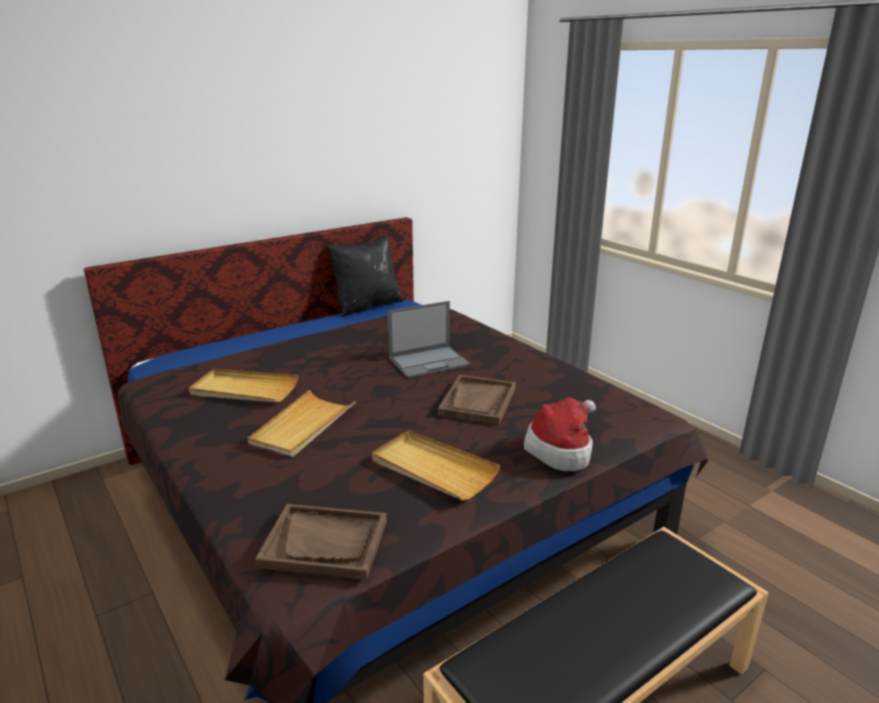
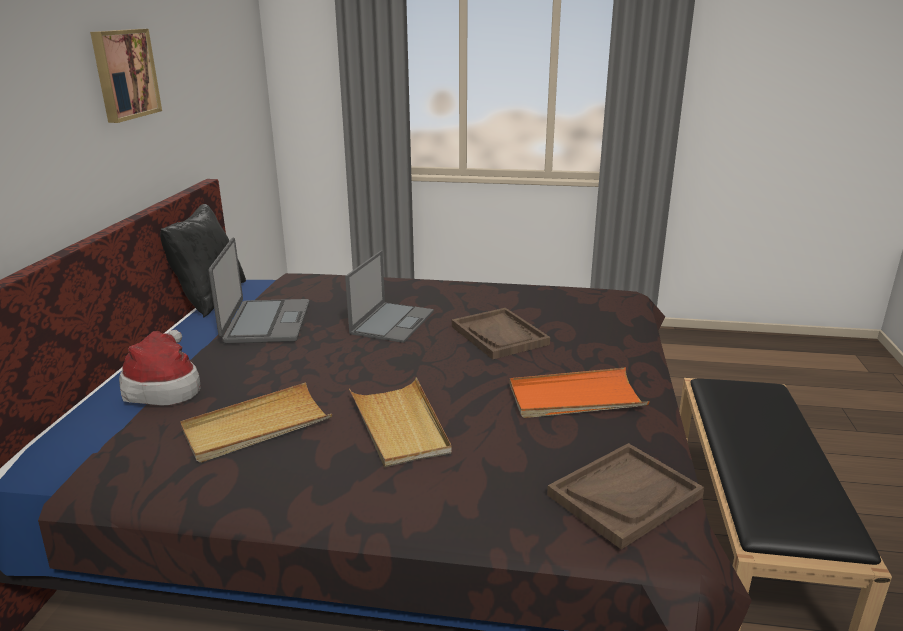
camera: 45 degrees left, 0 degrees up
beige tray [372,430,501,501] -> orange tray [509,368,649,418]
hat [524,397,596,471] -> hat moved to [119,330,200,405]
none -> picture [90,29,162,123]
none -> laptop [208,237,309,344]

